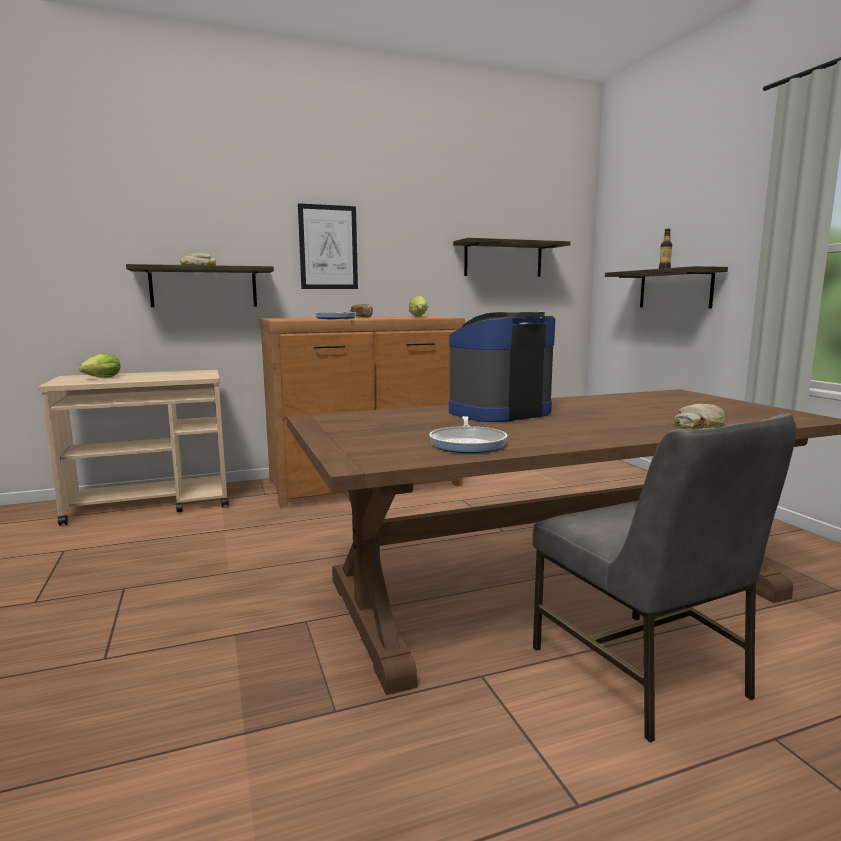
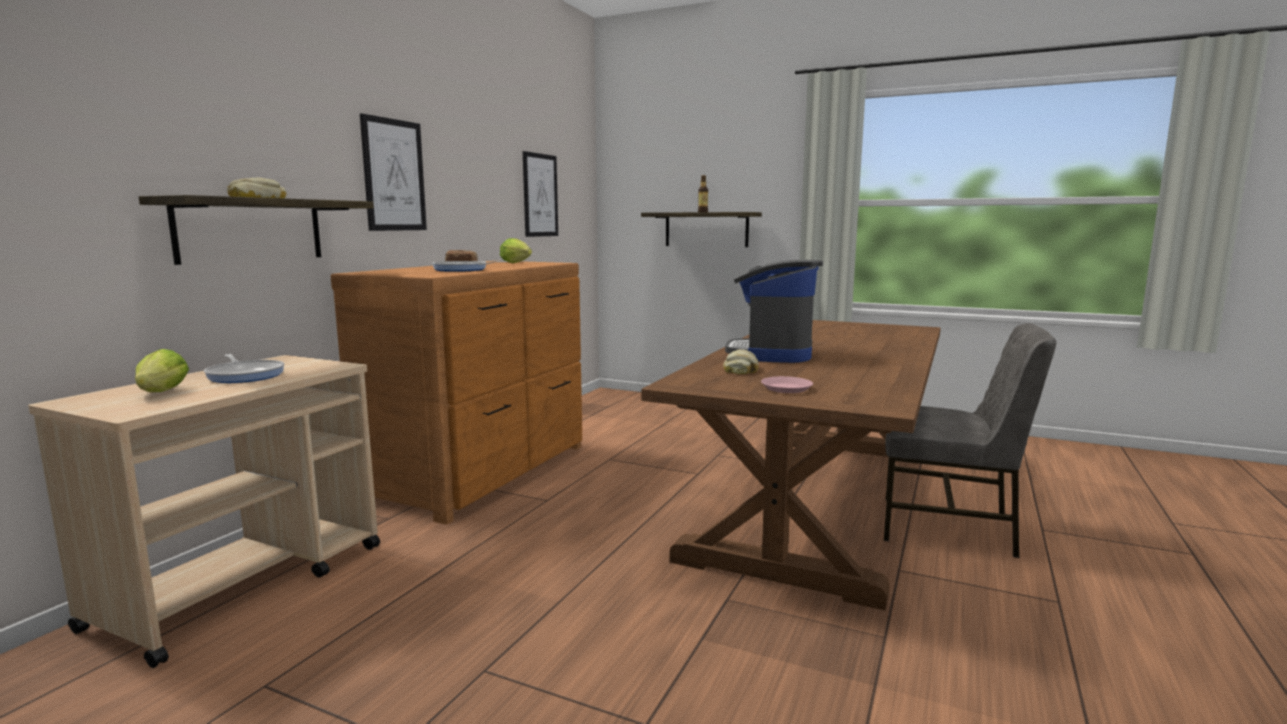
camera: 45 degrees left, 0 degrees up
frying pan [429,416,507,453] -> frying pan moved to [204,354,285,383]
shelf [453,238,571,277] -> picture [523,151,558,237]
bread [674,404,725,429] -> bread moved to [723,349,759,374]
none -> pink plate [761,376,813,393]

